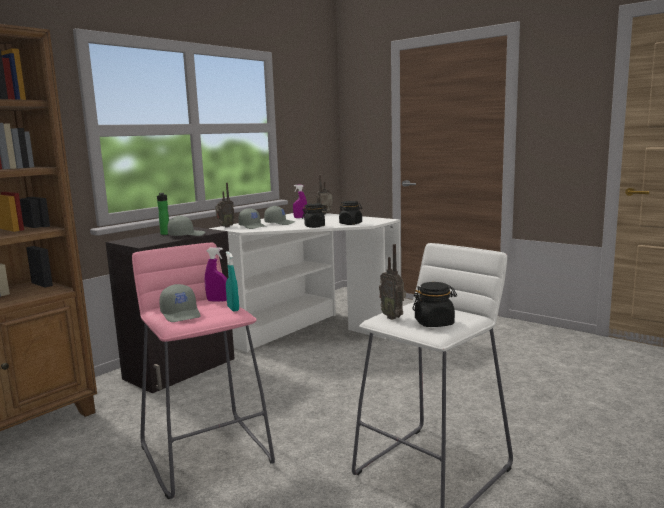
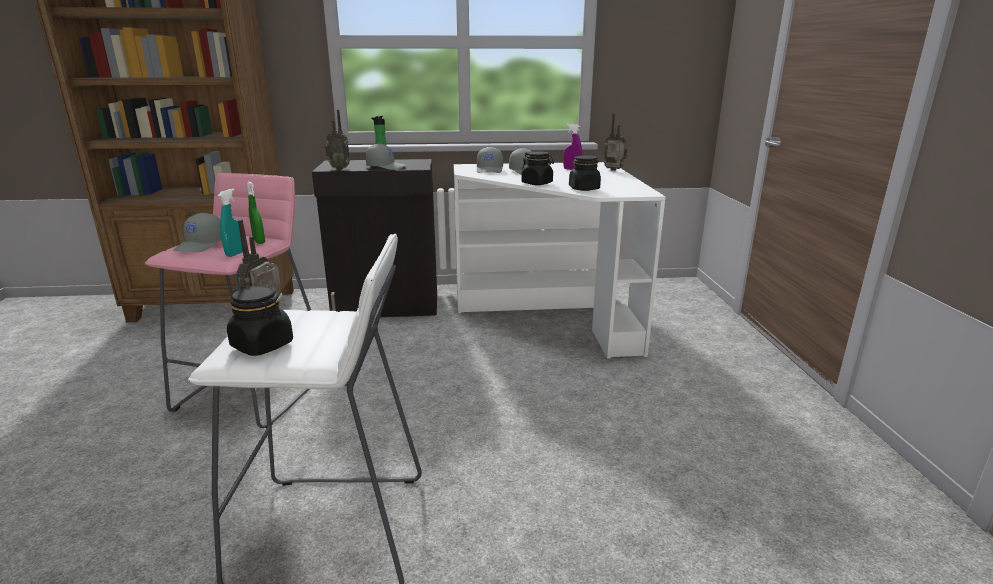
camera: 45 degrees right, 10 degrees up
purple spray bottle [205,247,227,302] -> green spray bottle [247,181,265,244]
radio [215,183,235,228] -> radio moved to [325,110,350,169]

